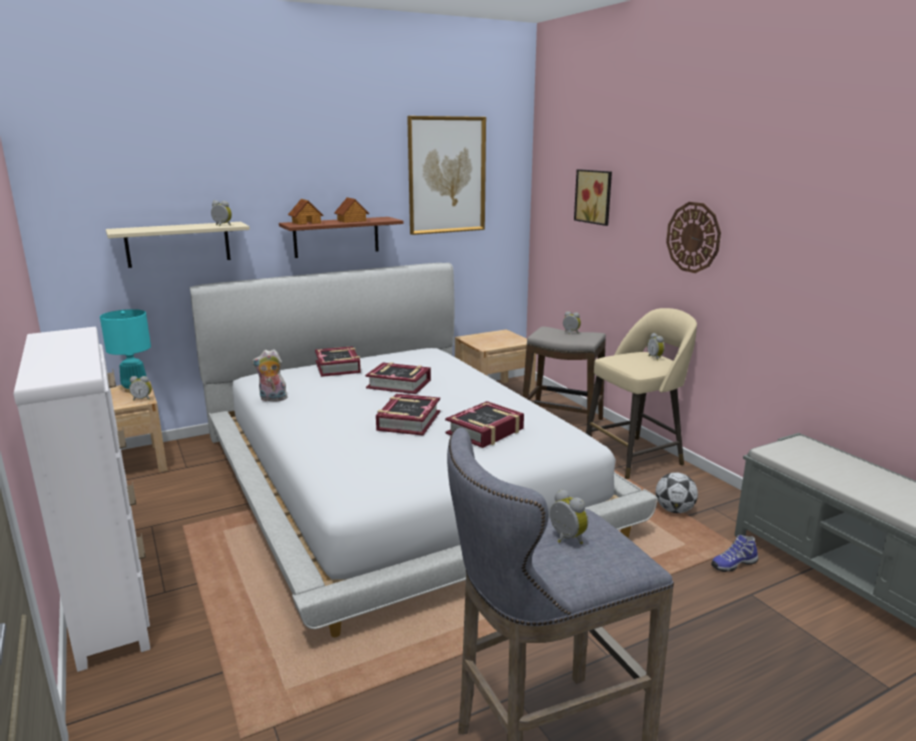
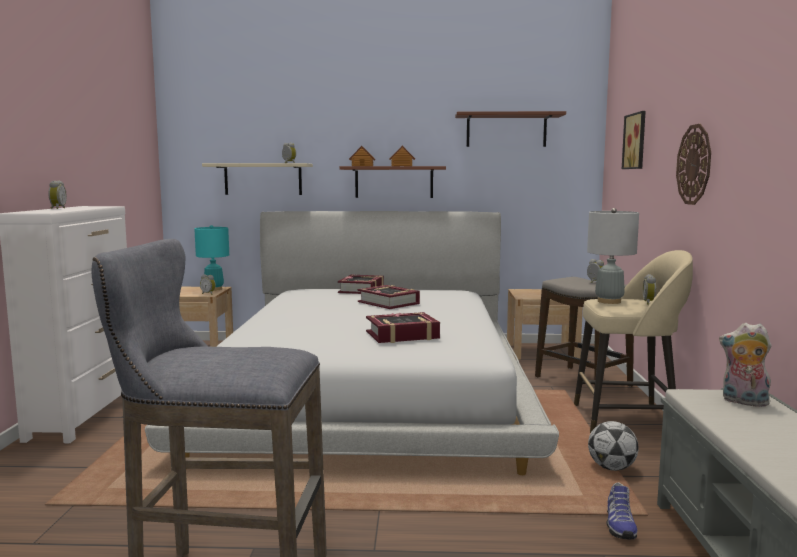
camera: 30 degrees right, 10 degrees down
plush toy [252,349,288,401] -> plush toy moved to [719,323,772,407]
book [376,394,440,435] -> none
picture [407,116,486,235] -> brown shelf [455,111,566,147]
alarm clock [550,489,588,544] -> alarm clock moved to [48,181,67,209]
shoe [711,535,758,572] -> shoe turned 90 degrees counterclockwise [606,482,637,540]
none -> grey table lamp [587,208,639,304]

